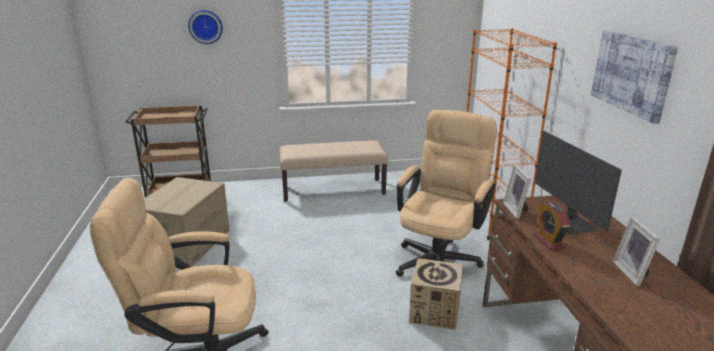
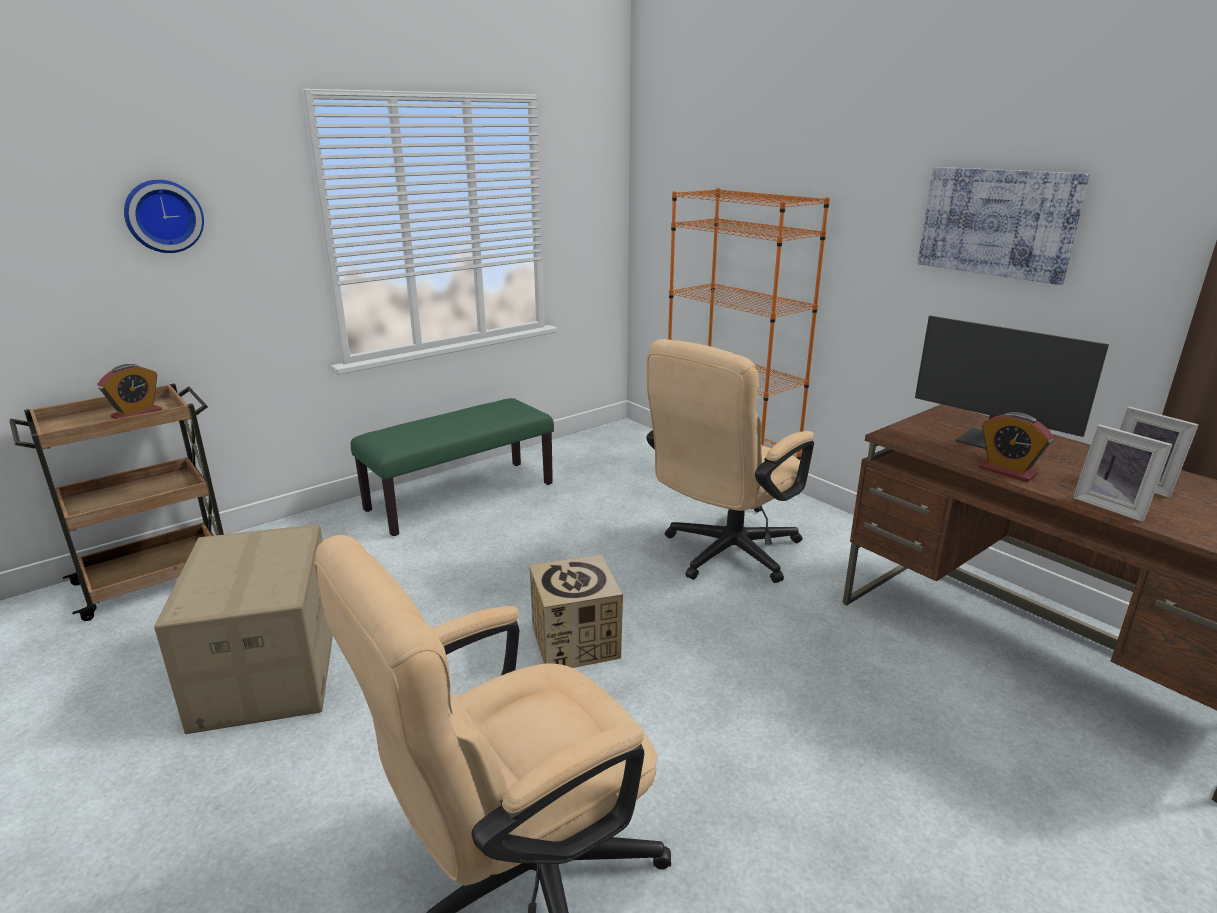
camera: 30 degrees left, 0 degrees up
beige bench [280,141,388,201] -> green bench [351,398,554,536]
beige office chair [396,110,497,277] -> beige office chair turned 135 degrees counterclockwise [647,339,814,583]
cardboard box [409,258,463,330] -> cardboard box moved to [529,554,623,668]
picture frame [503,165,531,219] -> picture frame moved to [1073,424,1173,522]
none -> alarm clock [97,364,162,419]

